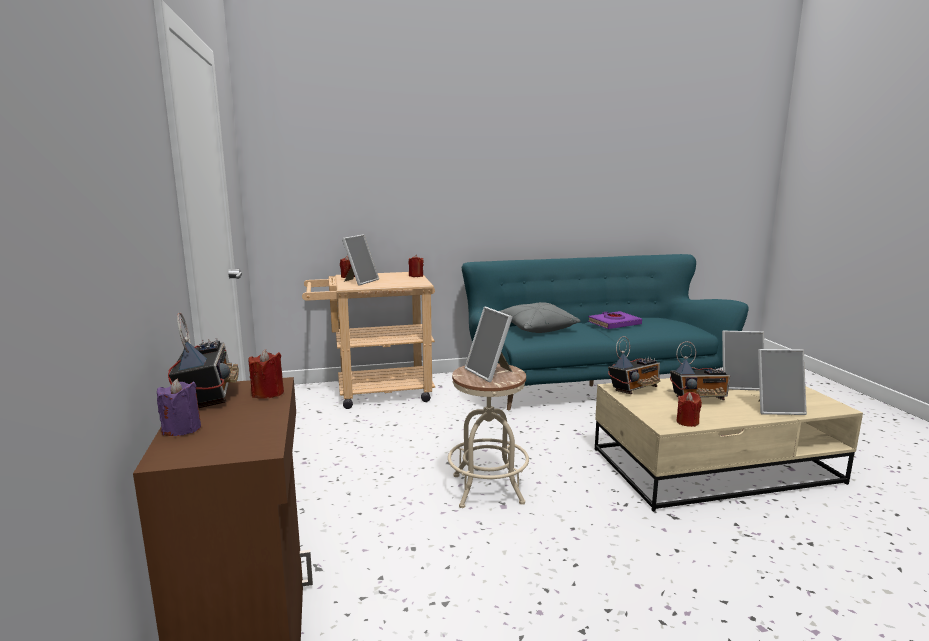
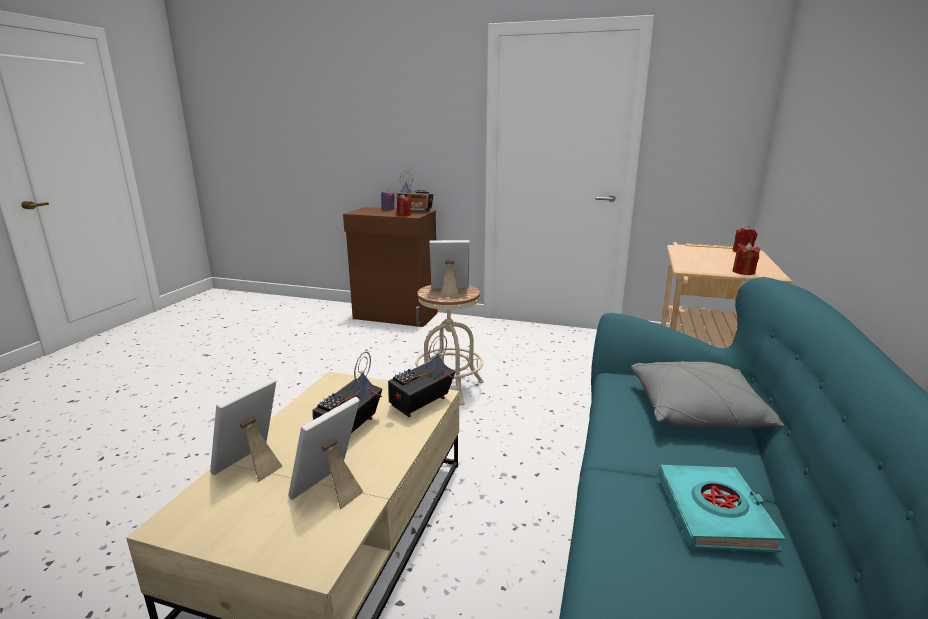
camera: 120 degrees right, 5 degrees up
picture frame [342,234,379,286] -> none
purple book [588,311,642,329] -> turquoise book [658,465,785,552]
radio [608,336,660,394] -> radio turned 45 degrees clockwise [388,335,455,417]
red candle [676,392,702,427] -> none

